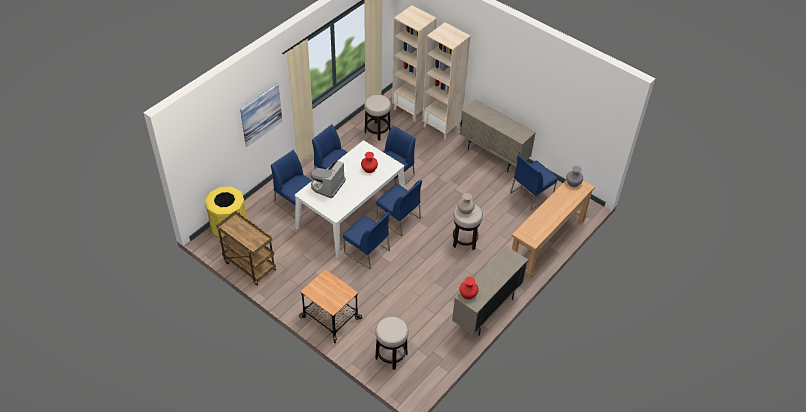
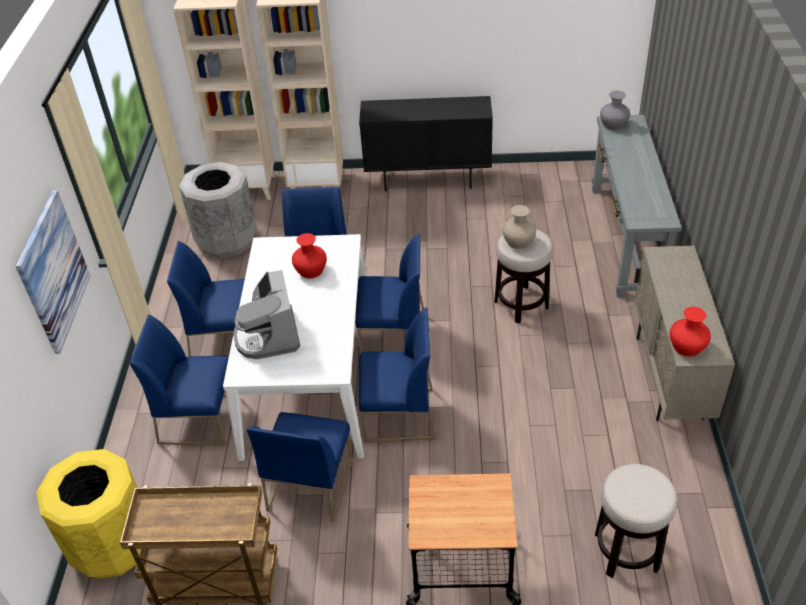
camera: 35 degrees left, 5 degrees down
stool [364,95,391,140] -> grey trash can [179,162,257,259]
beige cabinet [460,99,536,173] -> black cabinet [359,96,493,192]
blue chair [510,155,558,211] -> blue chair moved to [247,412,353,522]
brown console table [512,180,595,279] -> grey console table [592,115,682,298]

